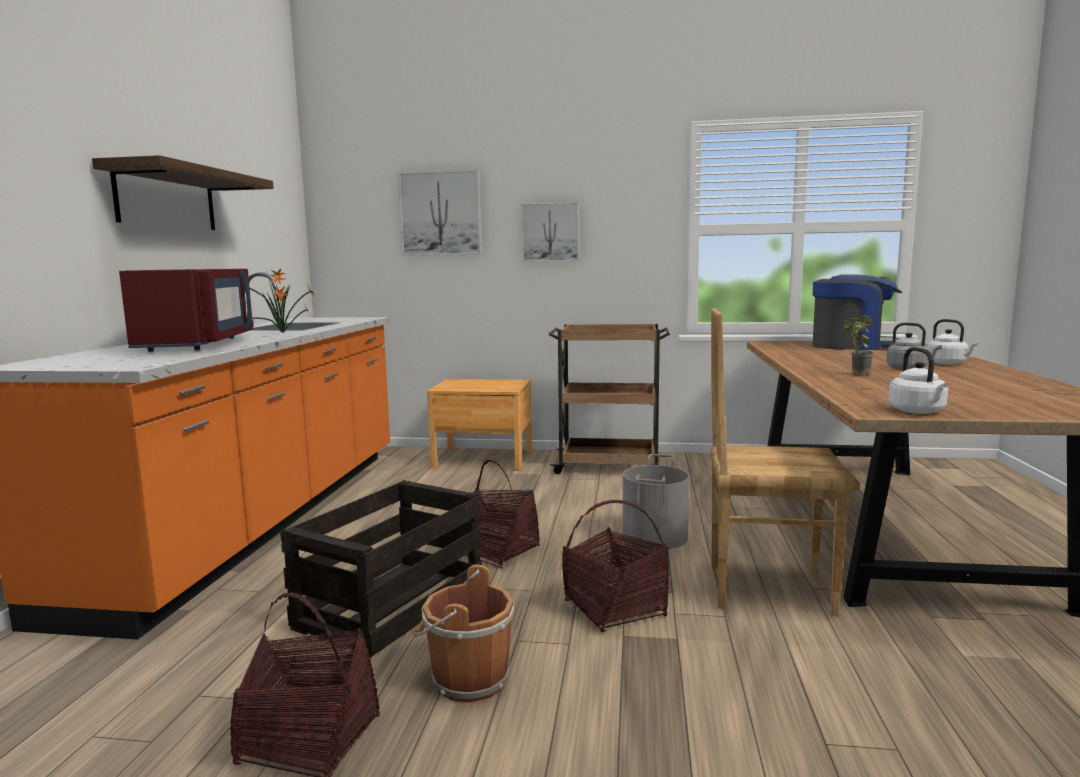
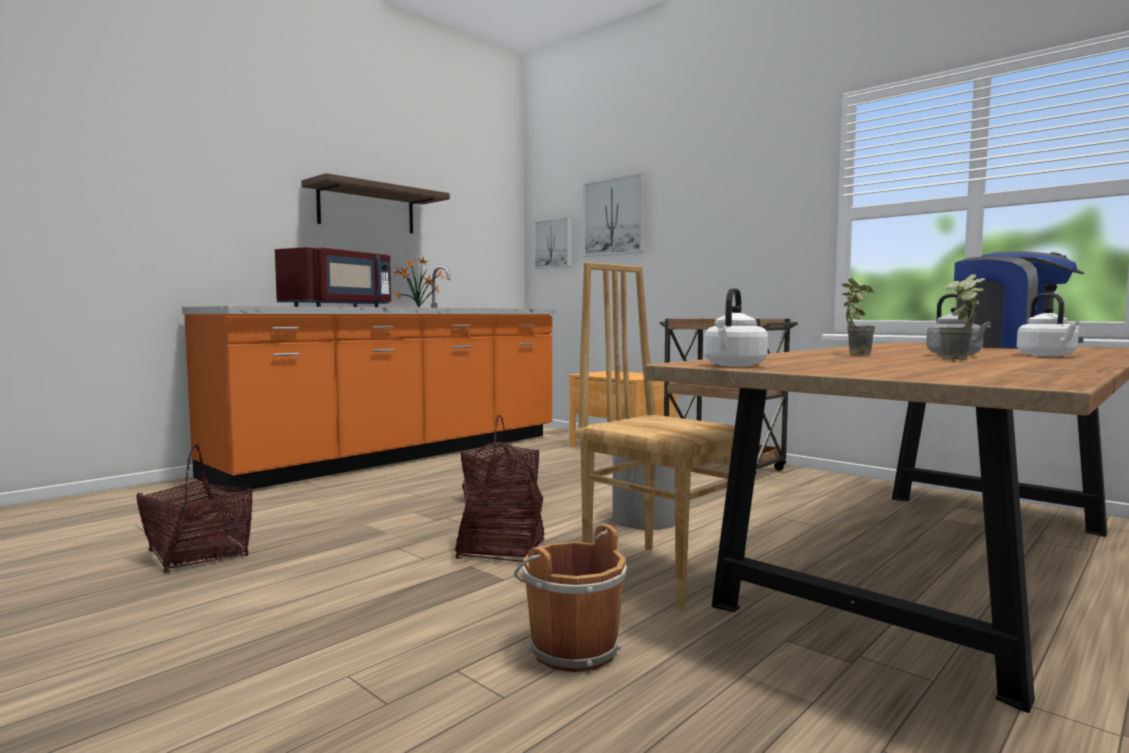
camera: 35 degrees right, 5 degrees down
crate [280,480,482,658] -> none
brown bucket [413,565,514,702] -> brown bucket moved to [514,524,627,672]
picture [521,202,579,262] -> picture moved to [534,217,572,269]
none -> potted plant [939,274,985,360]

